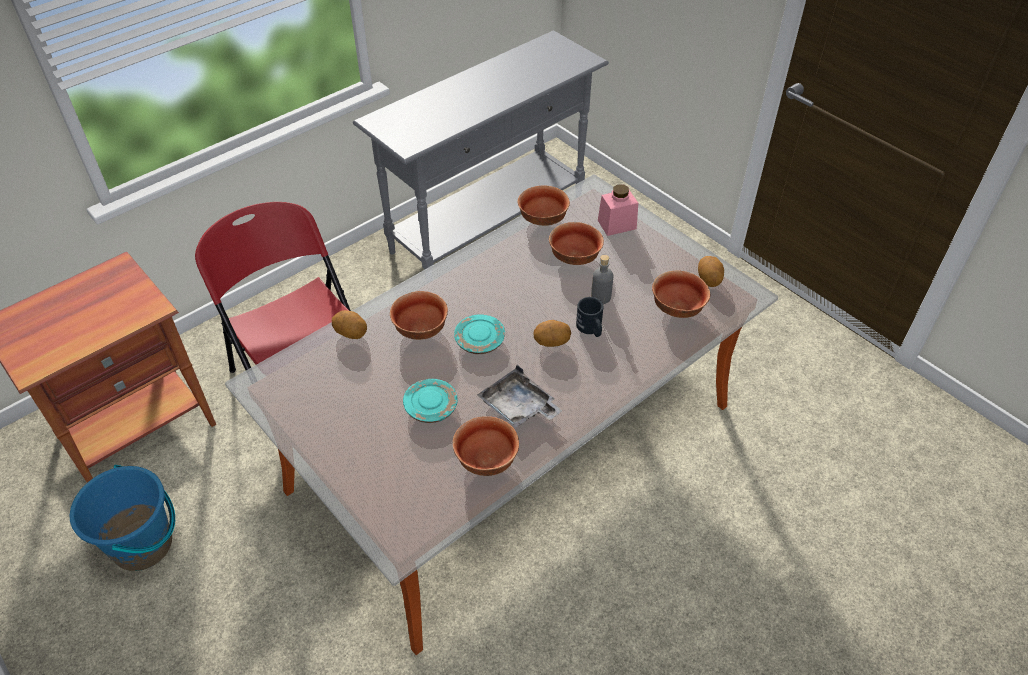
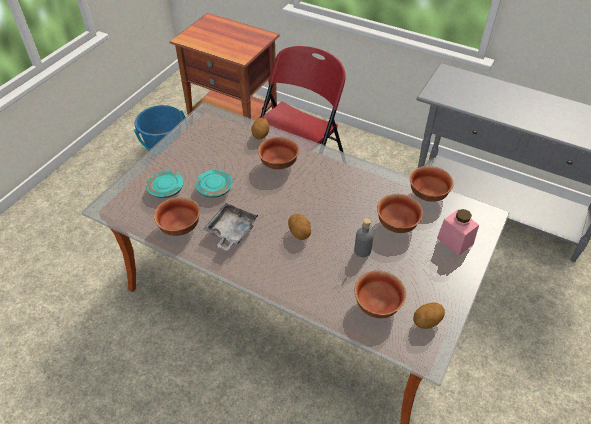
camera: 70 degrees right, 0 degrees up
turquoise plate [454,314,505,354] -> turquoise plate moved to [146,171,183,198]
black mug [576,297,604,337] -> none

